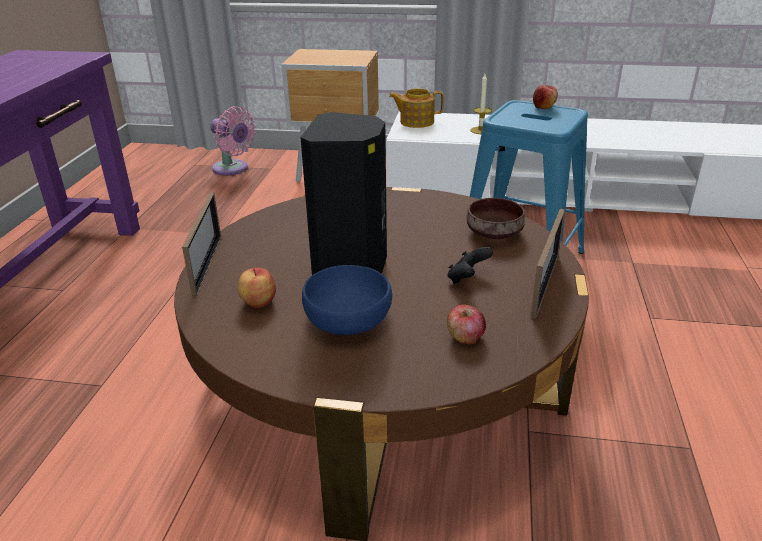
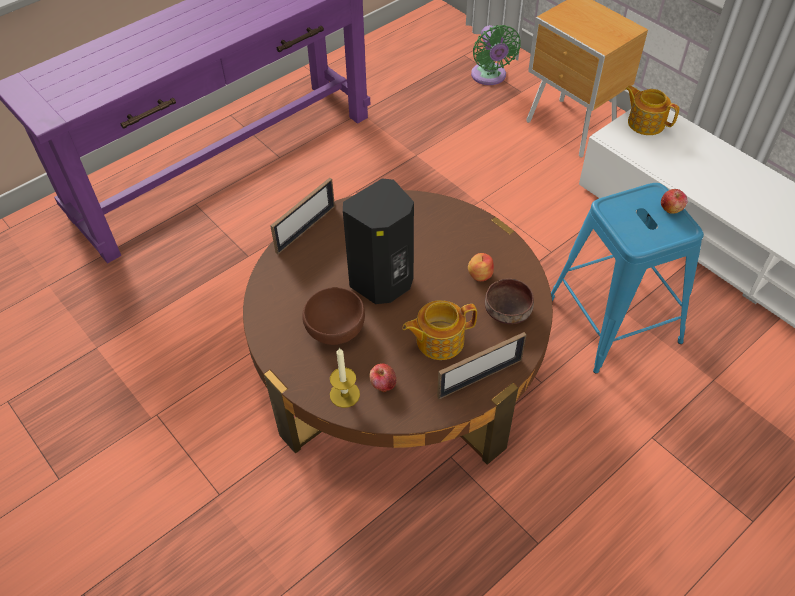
camera: 40 degrees right, 20 degrees up
pink fan [210,106,255,175] -> green fan [471,25,521,85]
apple [238,268,276,308] -> apple moved to [468,253,494,281]
blue bowl [302,265,392,335] -> brown bowl [302,287,365,345]
black game controller [447,247,493,284] -> teapot [402,300,477,360]
candle [470,74,492,134] -> candle moved to [330,348,360,408]

